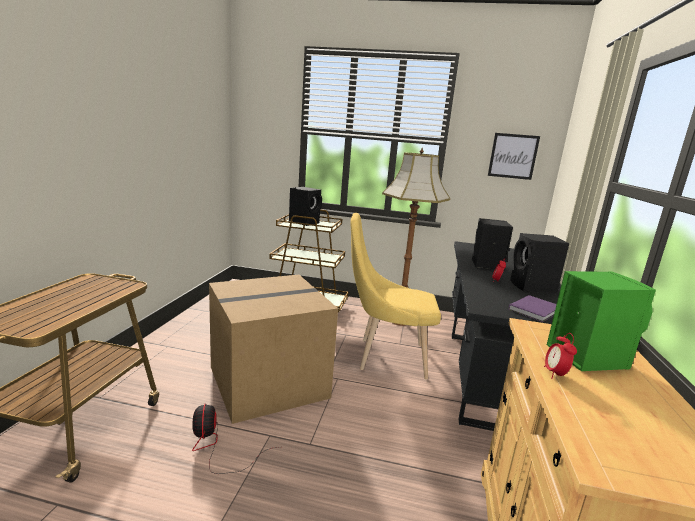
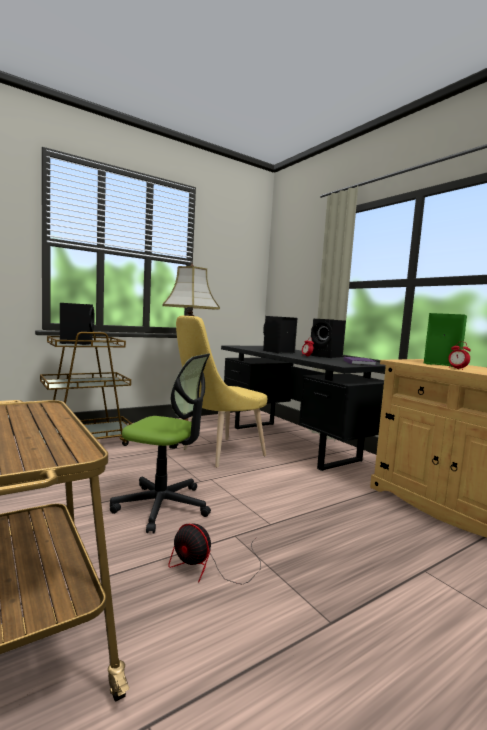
camera: 45 degrees left, 10 degrees down
cardboard box [209,275,338,424] -> office chair [110,354,211,533]
picture [488,133,540,180] -> none

